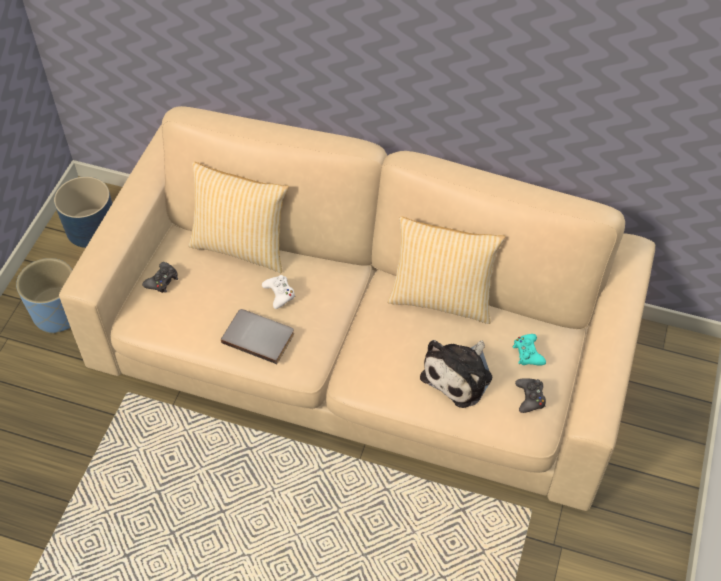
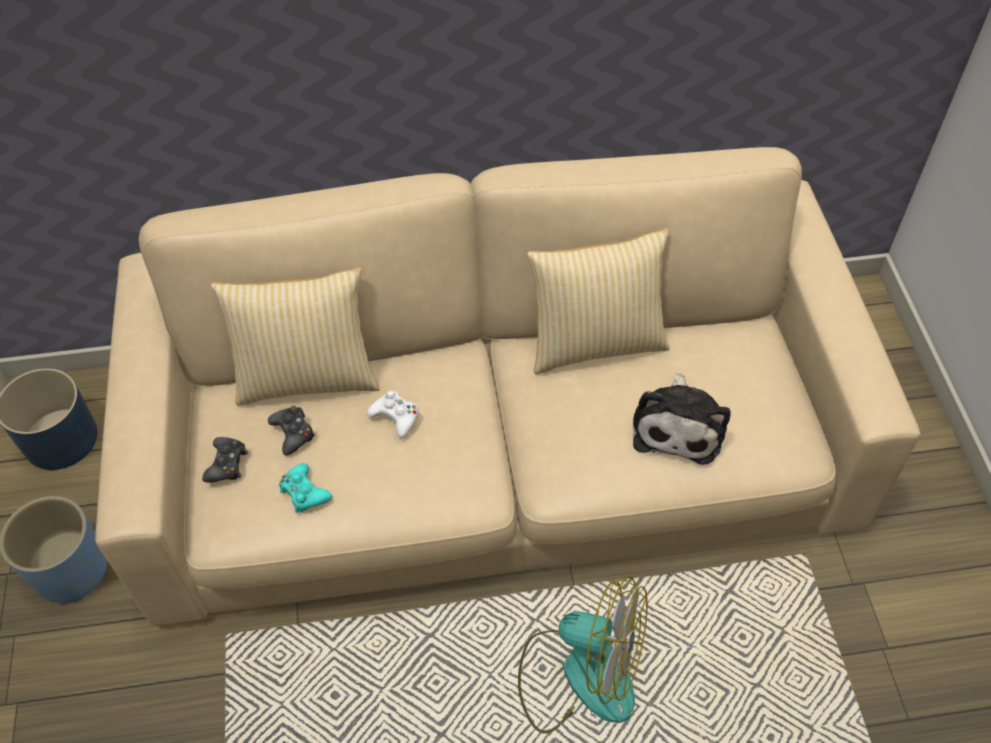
camera: 25 degrees left, 0 degrees up
grey book [221,309,294,364] -> none
turquoise game controller [513,334,546,366] -> turquoise game controller moved to [279,463,332,513]
black game controller [515,378,546,413] -> black game controller moved to [268,406,315,456]
none -> fan [518,576,648,733]

